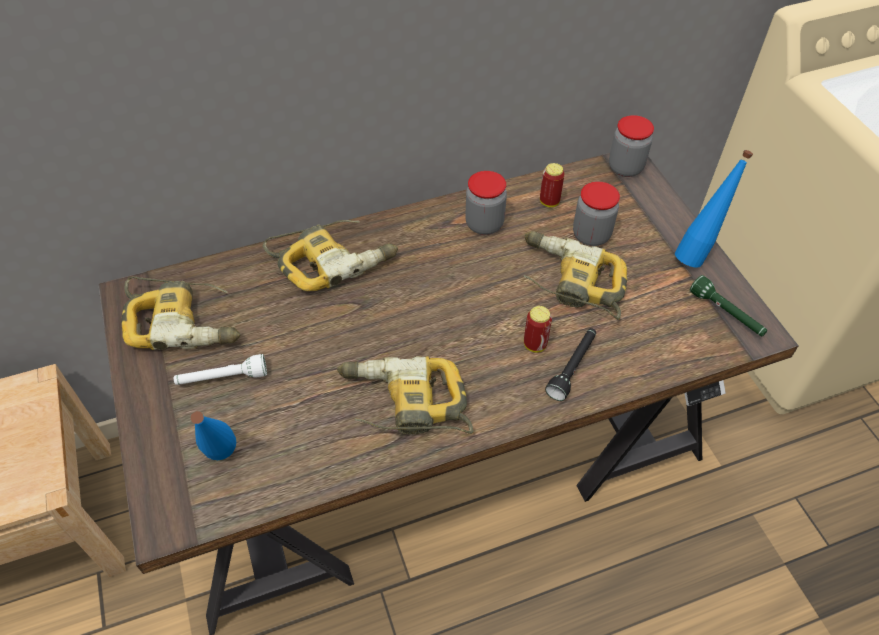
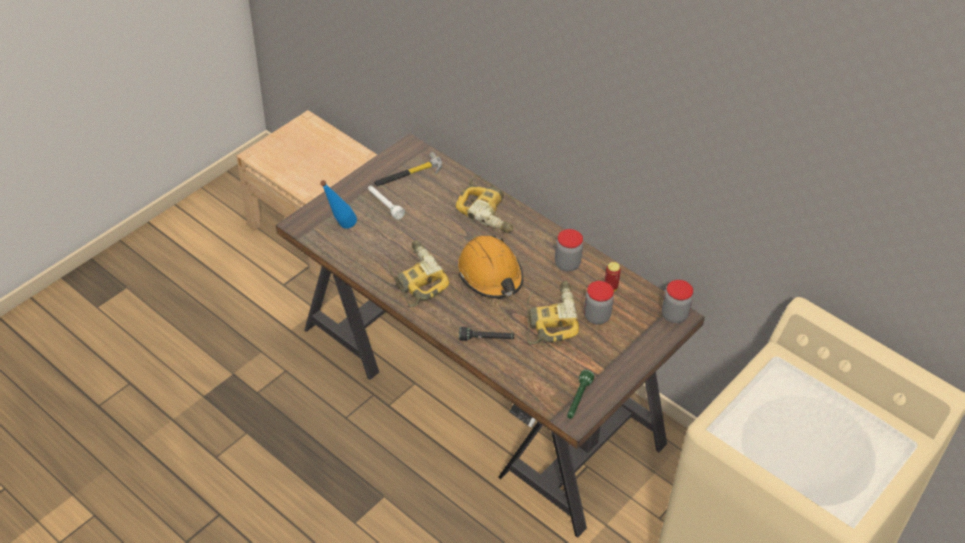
camera: 60 degrees right, 5 degrees down
power drill [121,276,241,350] -> hammer [374,152,442,186]
can [524,306,552,353] -> none
blue bottle [675,150,753,268] -> none
none -> orange hard hat [458,235,523,298]

